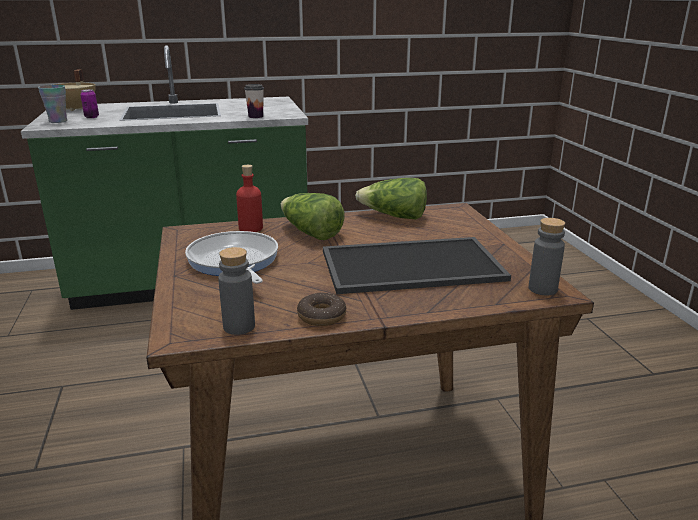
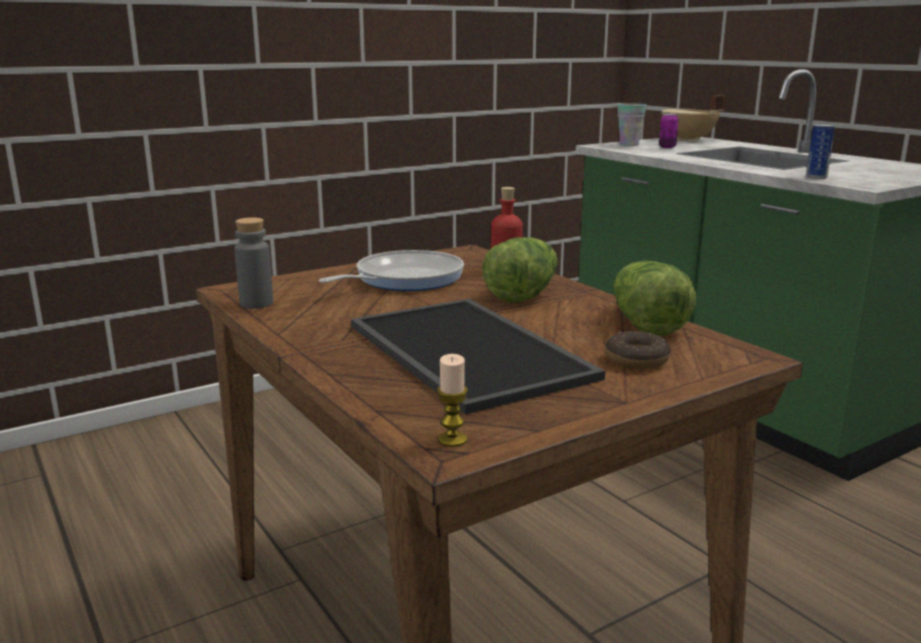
camera: 70 degrees right, 5 degrees down
cup [244,84,264,118] -> can [806,124,835,179]
donut [297,293,346,326] -> donut moved to [605,331,671,369]
grey bottle [529,218,565,296] -> candle [437,354,468,447]

